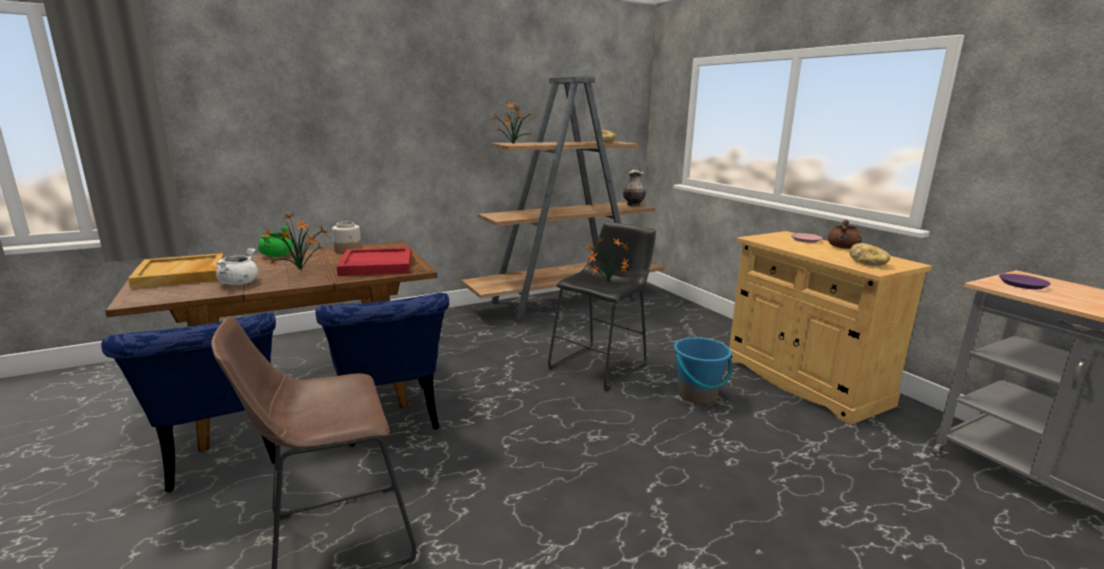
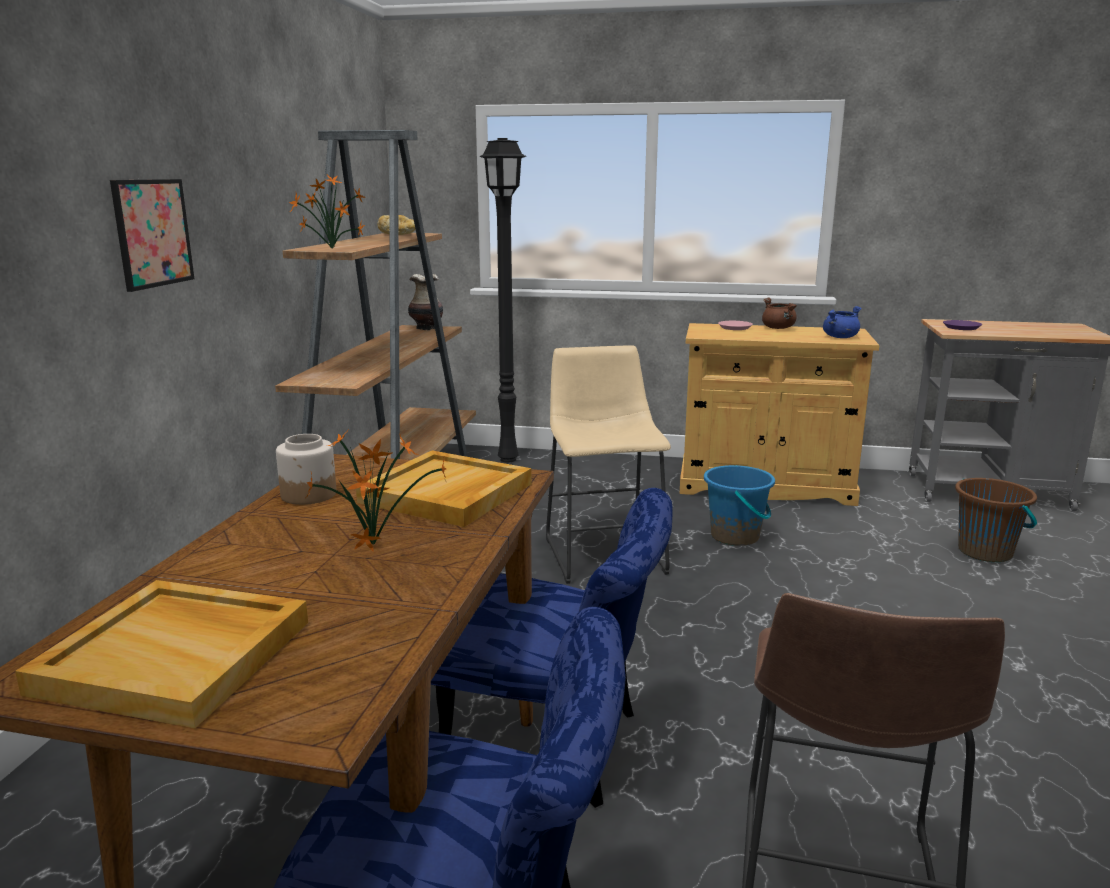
camera: 50 degrees left, 0 degrees up
white cooking pot [216,248,258,285] -> none
green cooking pot [258,226,293,257] -> none
red tray [337,247,411,276] -> beige tray [356,451,532,527]
black stool [548,222,656,391] -> beige stool [546,345,671,584]
potted plant [586,238,630,282] -> none
bread [850,243,890,266] -> blue cooking pot [823,306,862,338]
none -> picture [110,179,194,292]
none -> black floor lamp [479,138,527,463]
none -> brown bucket [955,478,1037,562]

